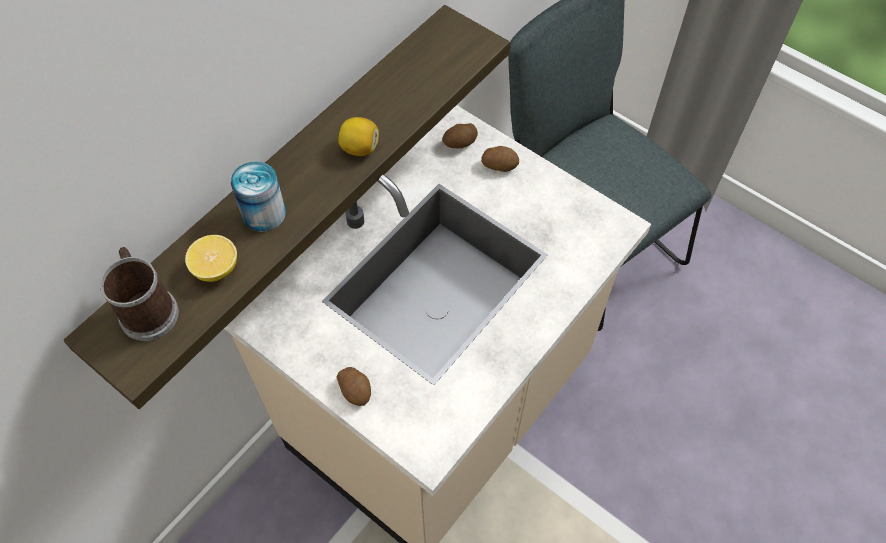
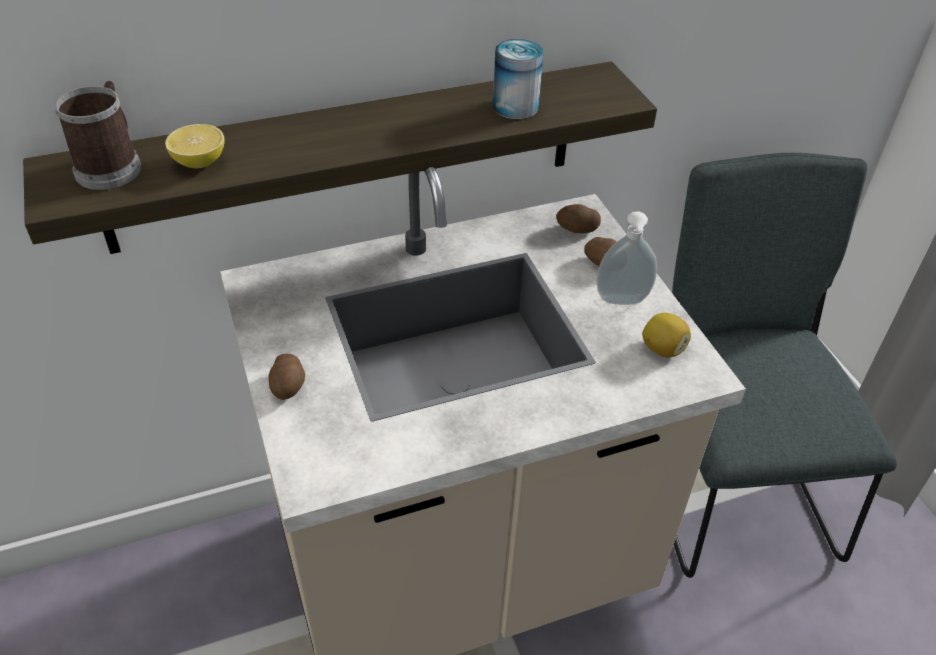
camera: 30 degrees right, 15 degrees down
can [231,161,286,232] -> can moved to [493,39,543,119]
lemon [338,117,379,156] -> lemon moved to [643,313,691,357]
none -> soap dispenser [596,211,657,305]

